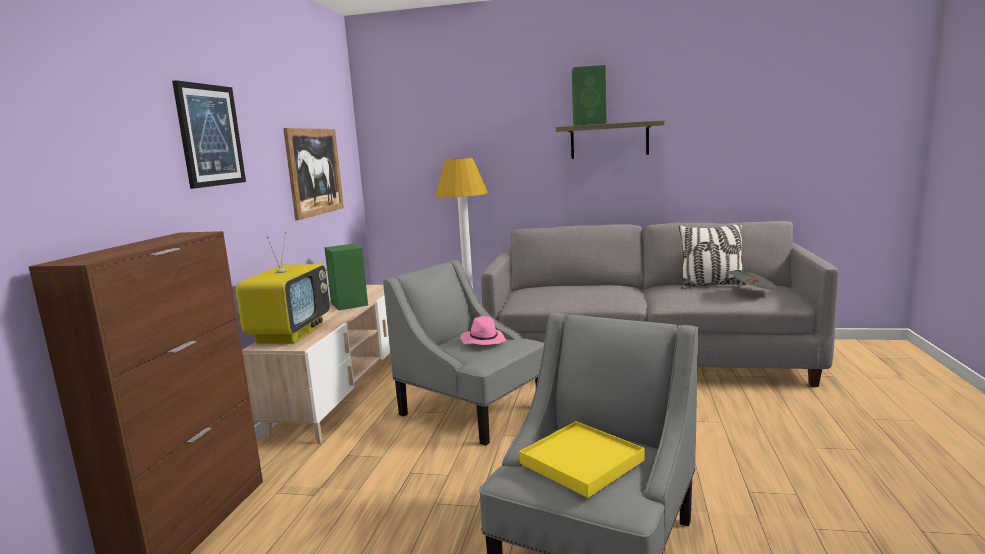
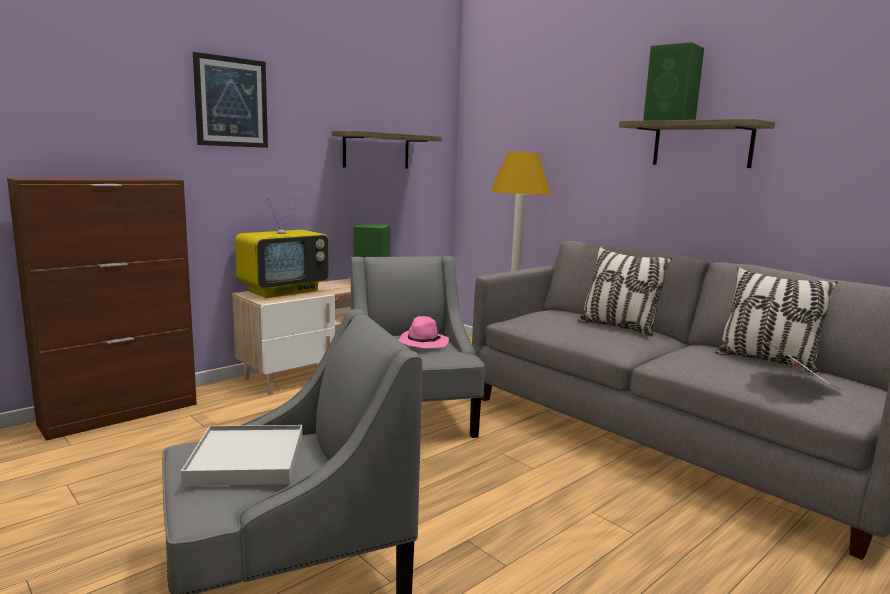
camera: 35 degrees right, 0 degrees up
picture [283,128,344,220] -> shelf [332,131,442,169]
yellow tray [519,421,644,498] -> white tray [181,425,303,486]
none -> pillow [578,247,672,336]

